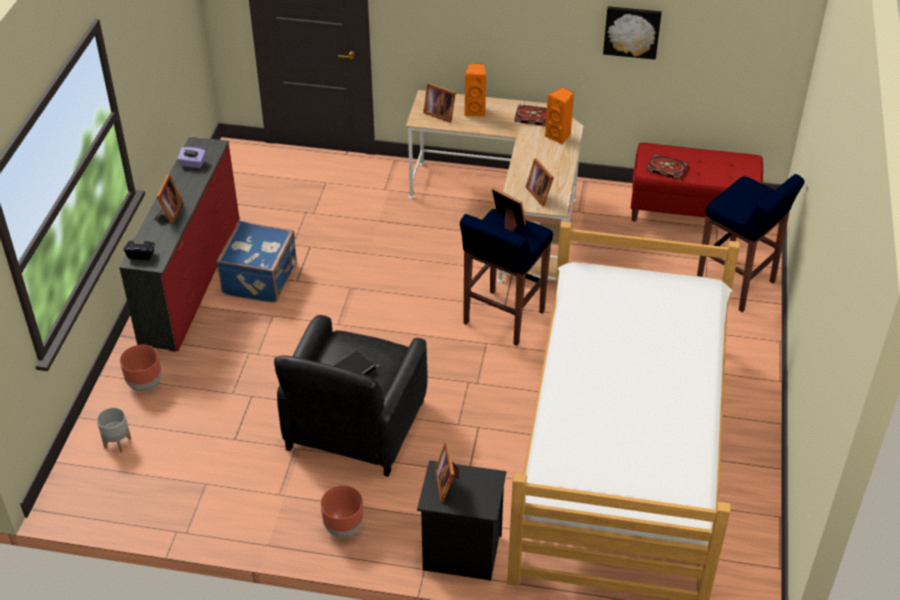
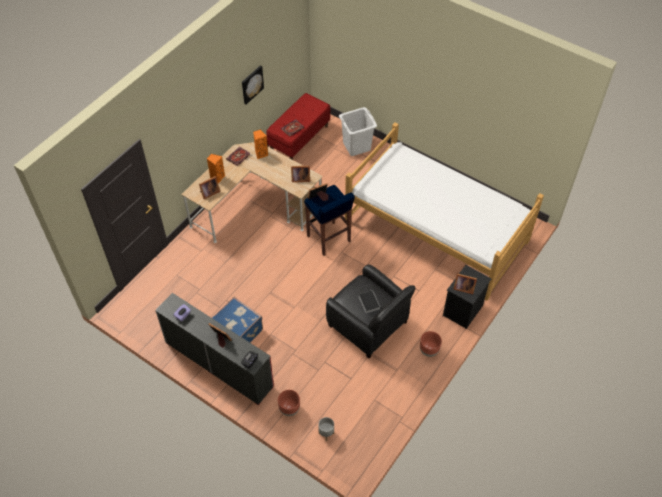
camera: 65 degrees left, 10 degrees up
blue stool [697,174,804,312] -> white laundry basket [339,107,377,156]

